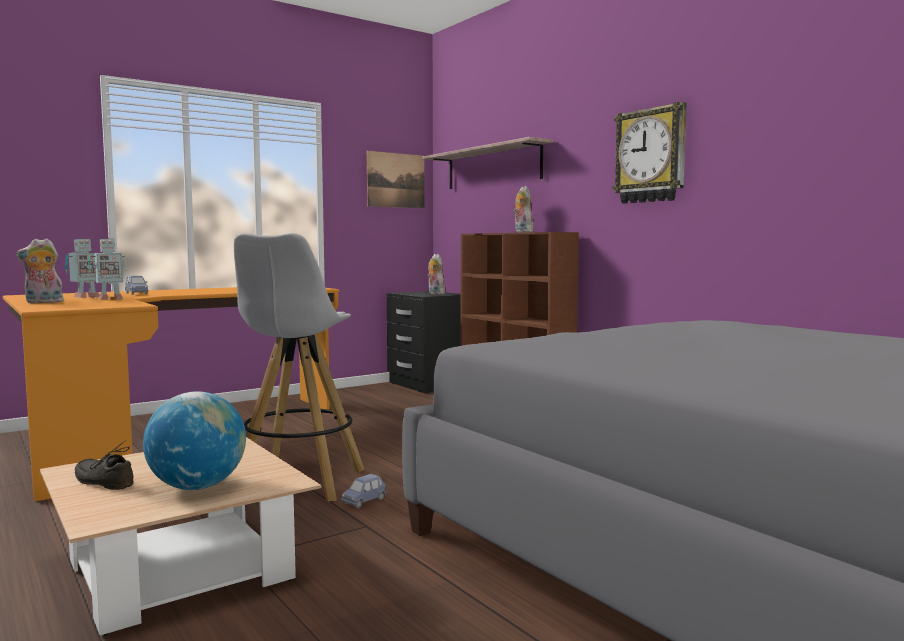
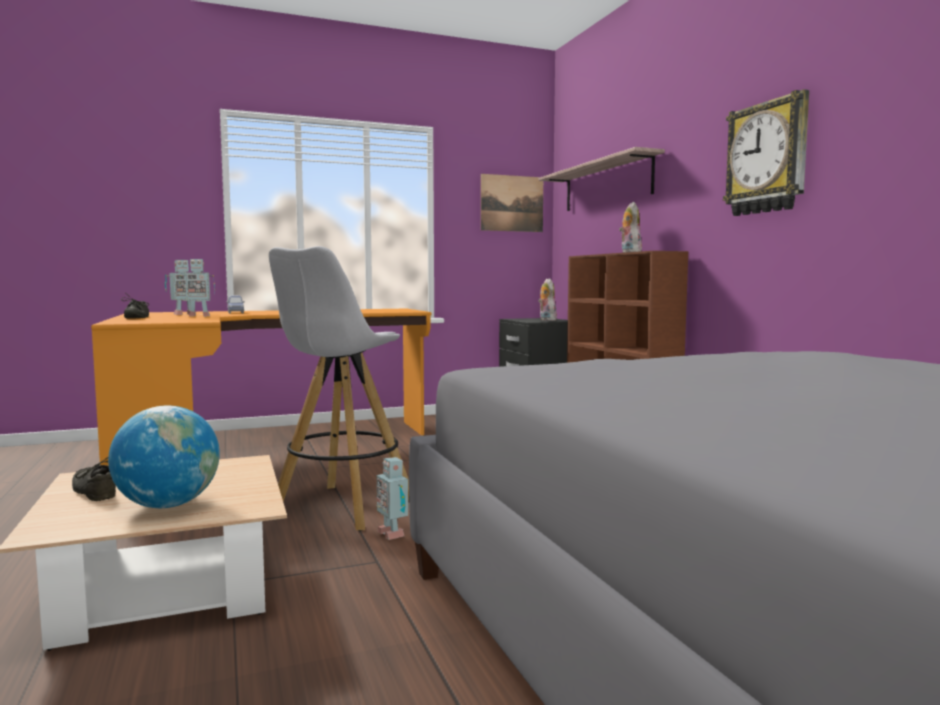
camera: 15 degrees right, 0 degrees up
plush toy [16,238,65,303] -> grey shoe [121,293,149,318]
blue toy car [341,474,386,508] -> toy robot [376,457,408,540]

